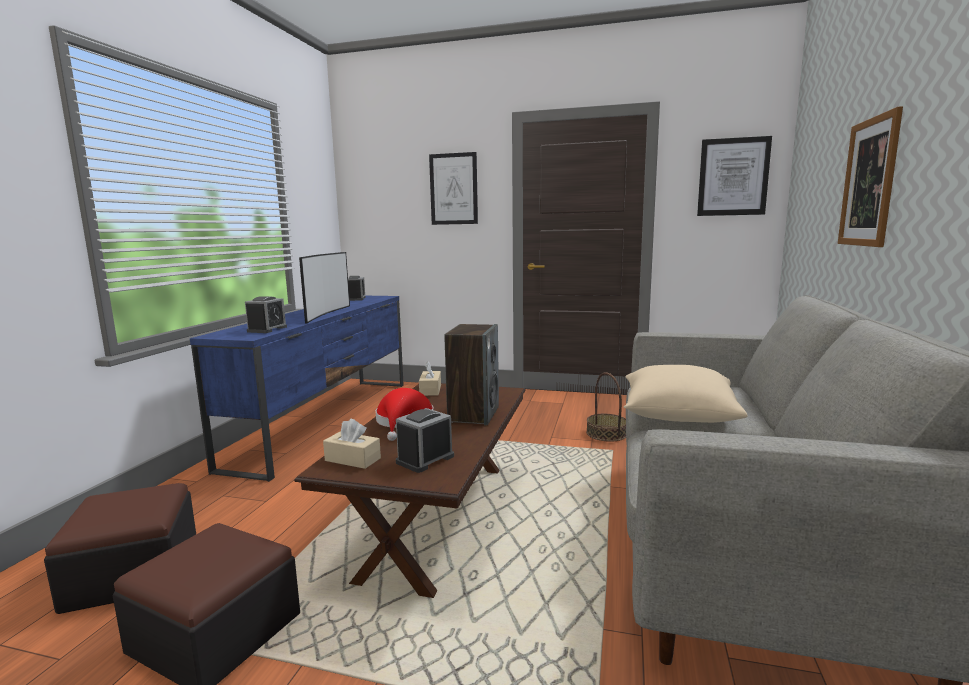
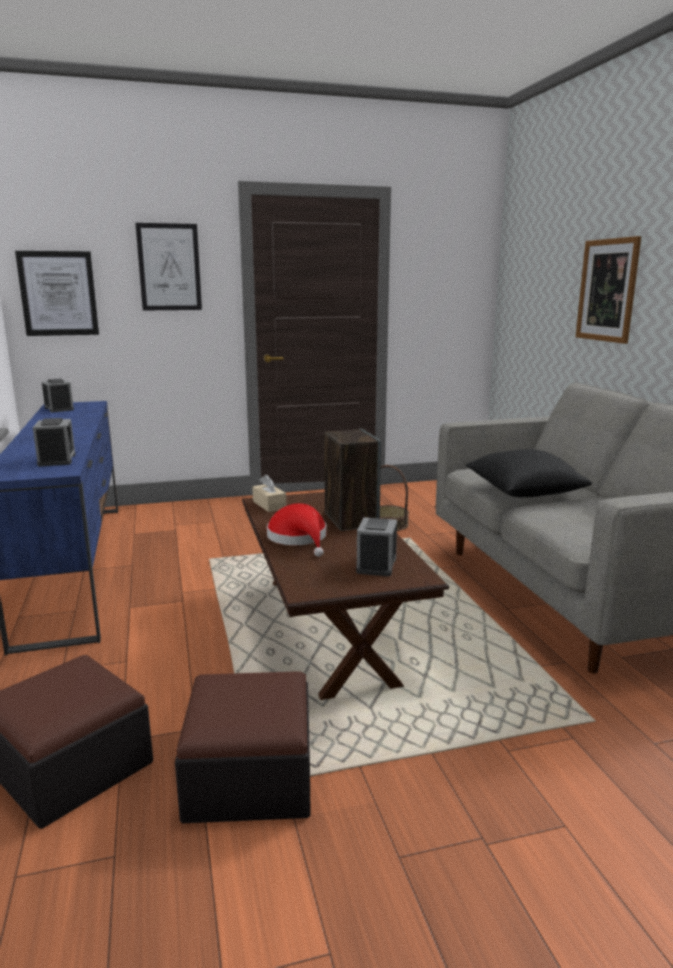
camera: 30 degrees left, 5 degrees up
television [299,252,350,324] -> none
beige tissue box [323,419,381,469] -> none
beige pillow [624,365,748,423] -> black pillow [466,449,592,497]
picture [697,136,772,216] -> picture moved to [15,251,99,336]

